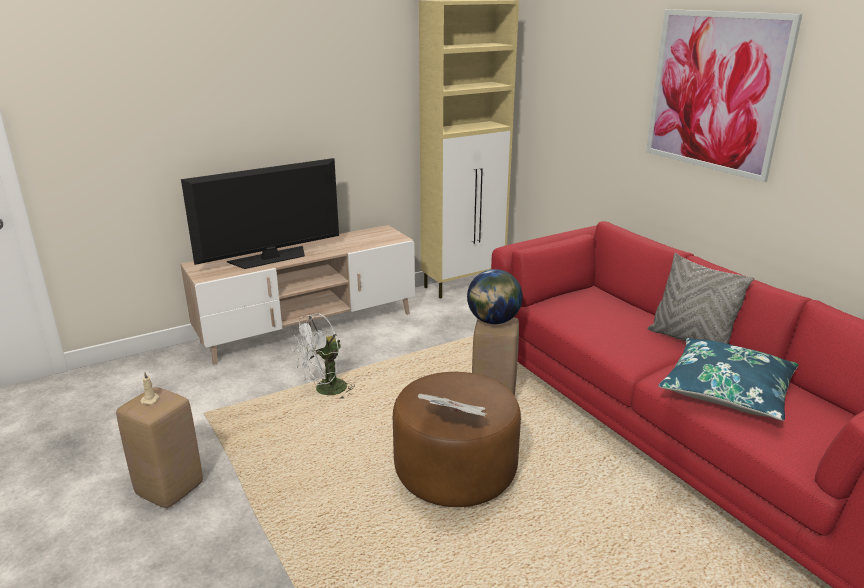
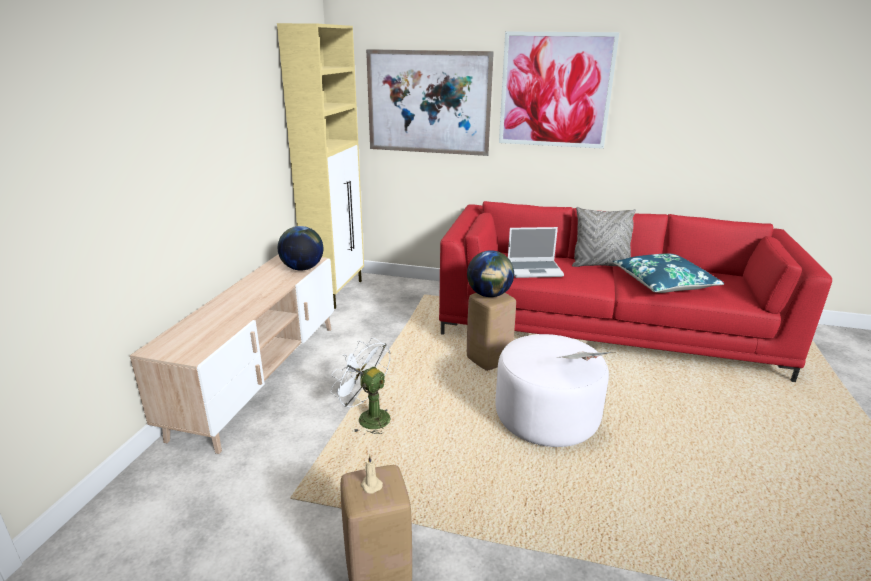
camera: 45 degrees left, 0 degrees up
television [181,158,339,269] -> none
white fan [291,313,355,400] -> white fan turned 120 degrees clockwise [331,337,391,434]
brown ottoman [393,372,521,507] -> white ottoman [495,334,609,447]
none -> globe [278,226,323,271]
none -> picture [366,49,494,156]
none -> laptop [508,227,564,278]

